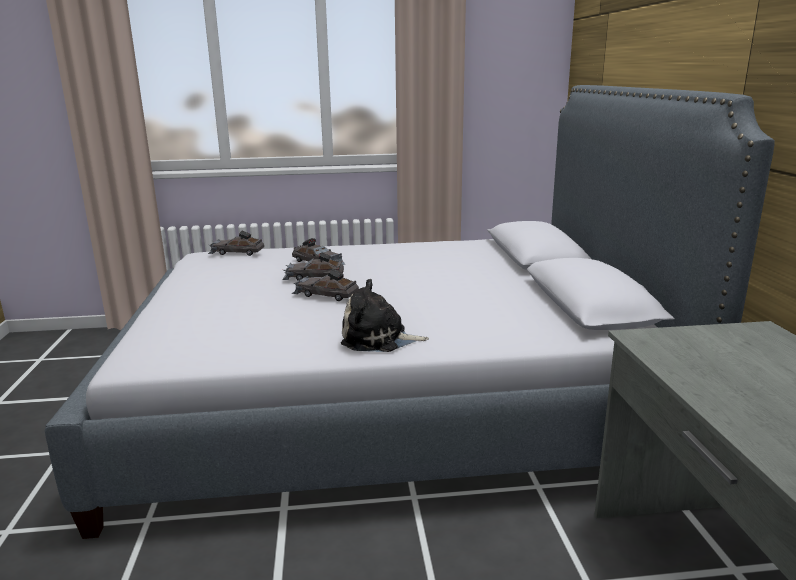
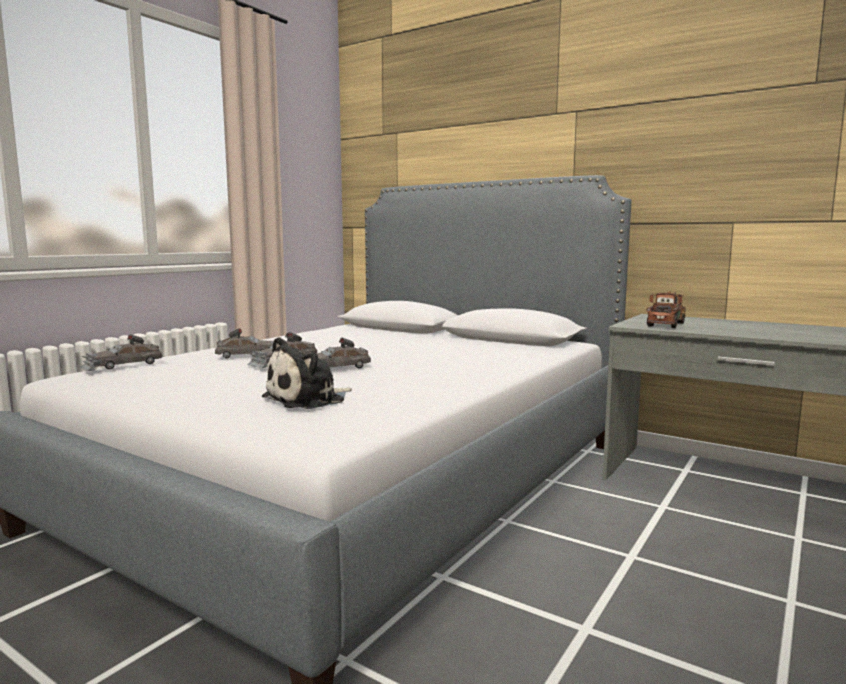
camera: 50 degrees left, 10 degrees down
plush toy [341,279,429,352] -> plush toy moved to [262,337,352,409]
none -> toy truck [647,292,685,328]

